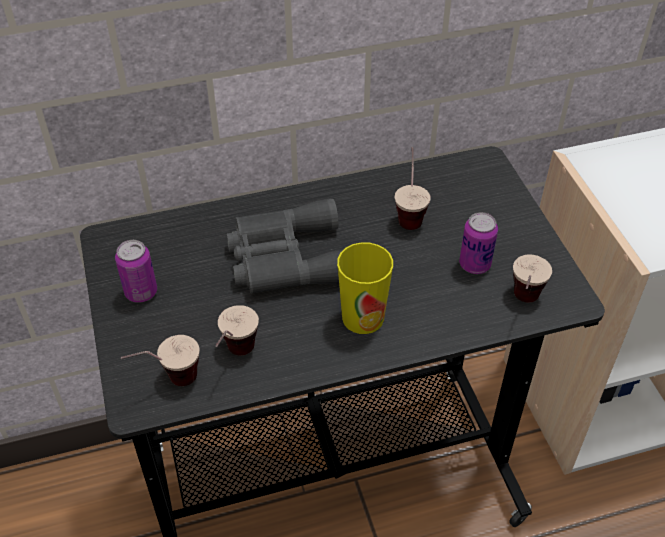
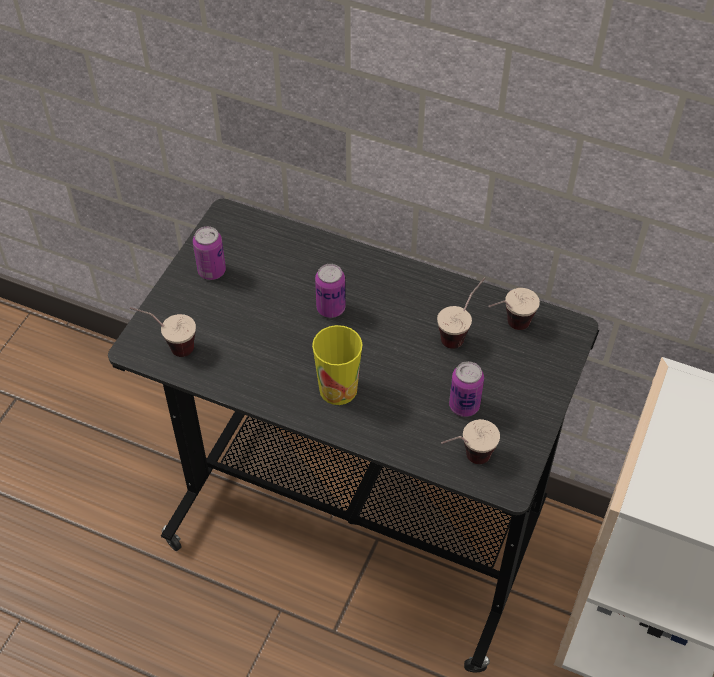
camera: 40 degrees right, 5 degrees up
cup [215,305,259,355] -> cup moved to [488,288,540,330]
grey binoculars [227,199,343,294] -> can [315,264,345,318]

